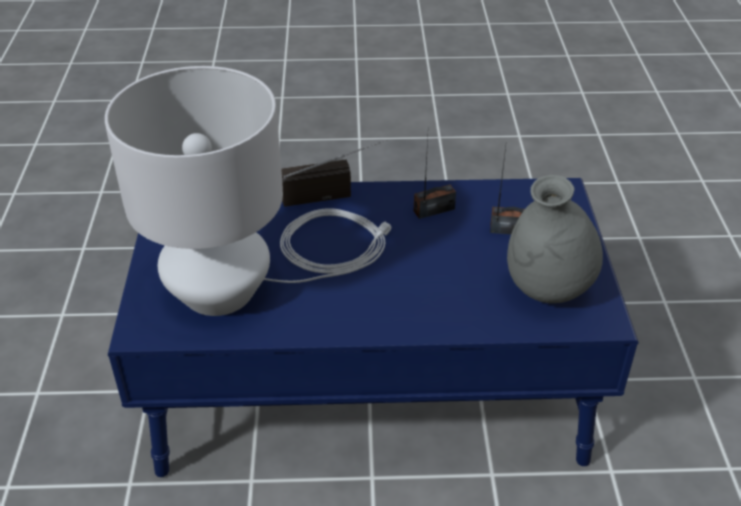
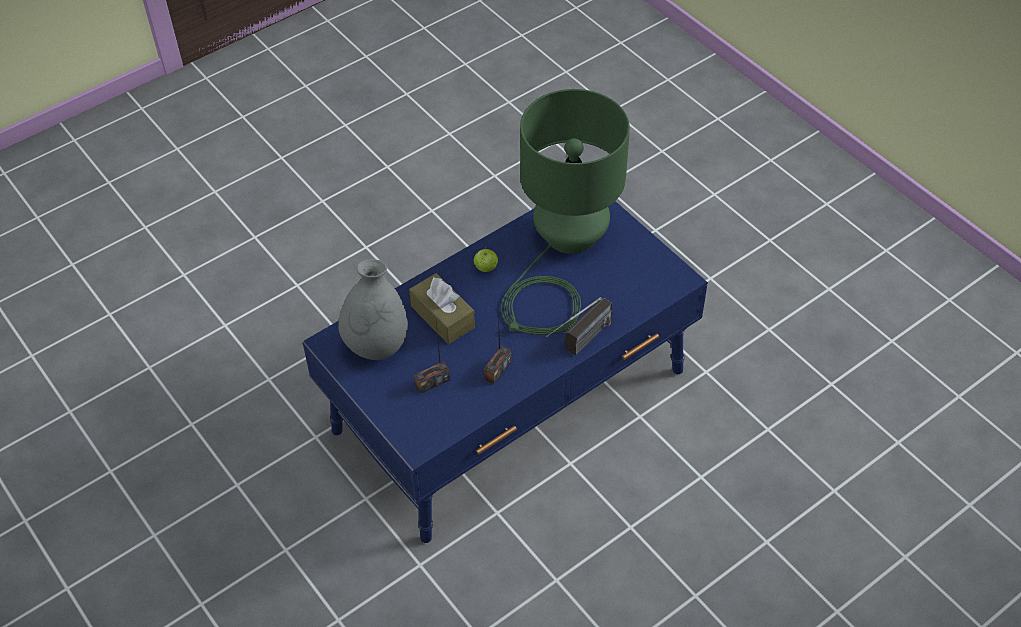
camera: 145 degrees right, 10 degrees up
white table lamp [105,66,391,316] -> green table lamp [501,89,630,335]
none -> brown tissue box [409,273,475,344]
none -> apple [474,249,498,272]

